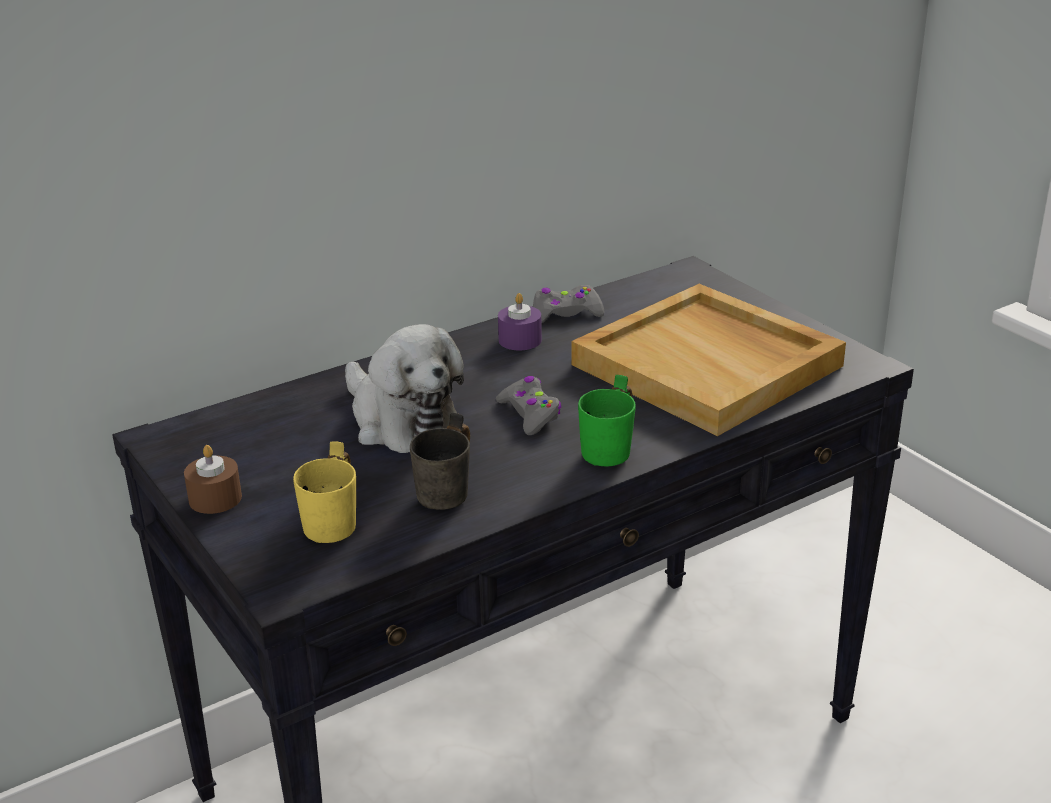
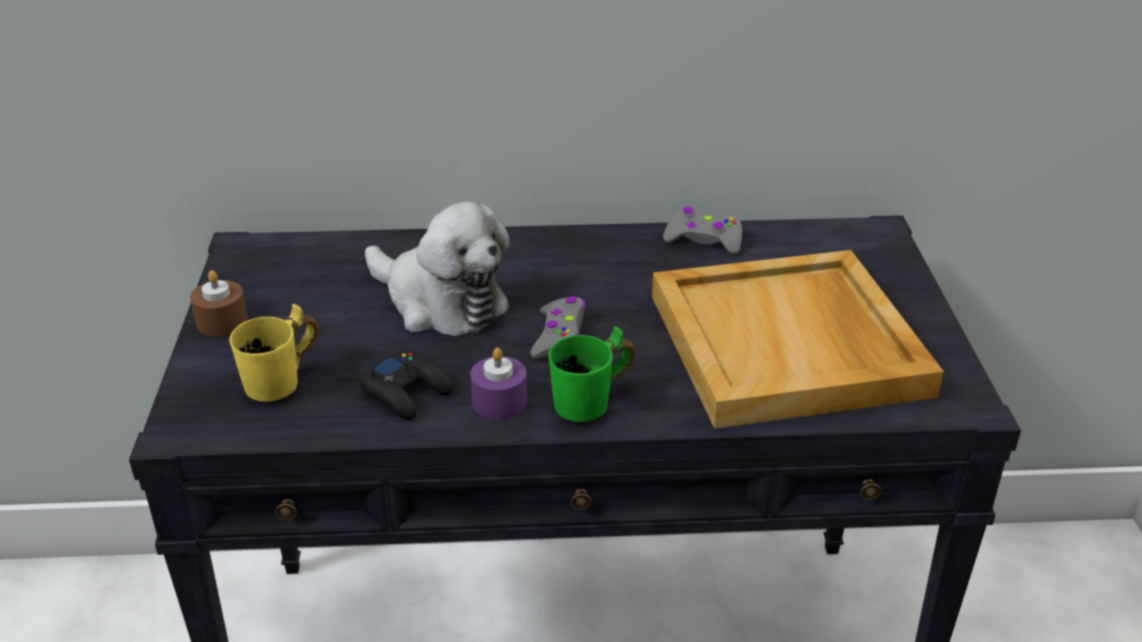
camera: 30 degrees right, 5 degrees up
plush toy [345,324,464,453] -> plush toy turned 45 degrees counterclockwise [365,202,510,336]
grey mug [410,413,470,510] -> black game controller [360,351,453,420]
purple candle [498,293,542,350] -> purple candle moved to [470,348,527,419]

